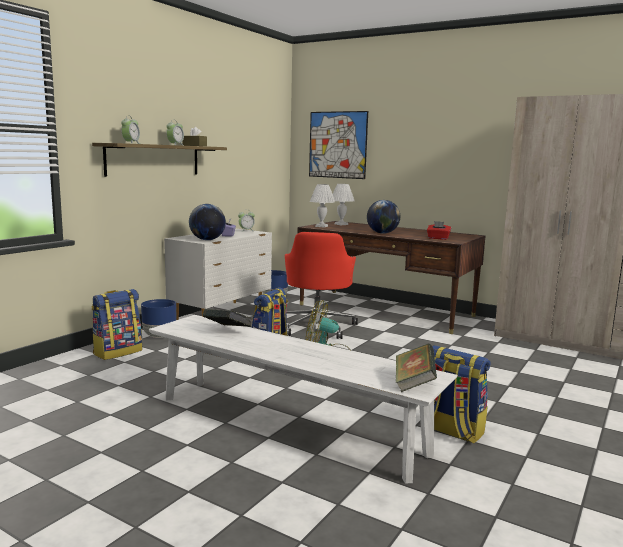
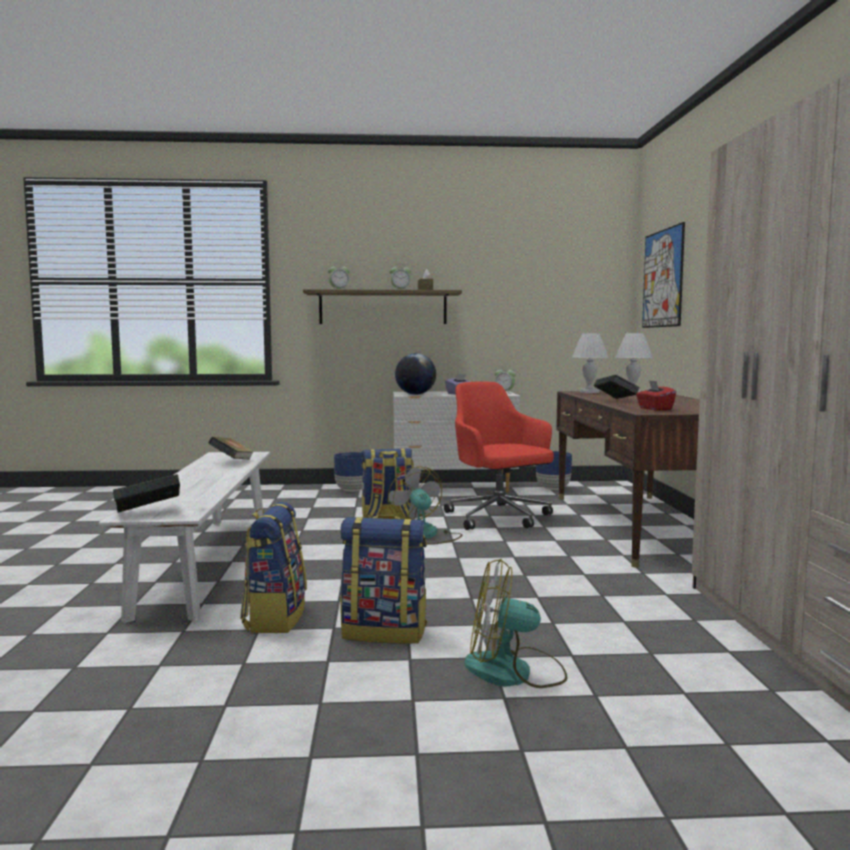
camera: 55 degrees right, 5 degrees down
backpack [91,289,142,360] -> backpack moved to [340,515,427,644]
red office chair [285,232,358,339] -> red office chair turned 90 degrees clockwise [444,382,554,530]
globe [367,200,400,234] -> book [594,375,640,399]
none -> fan [465,559,567,688]

